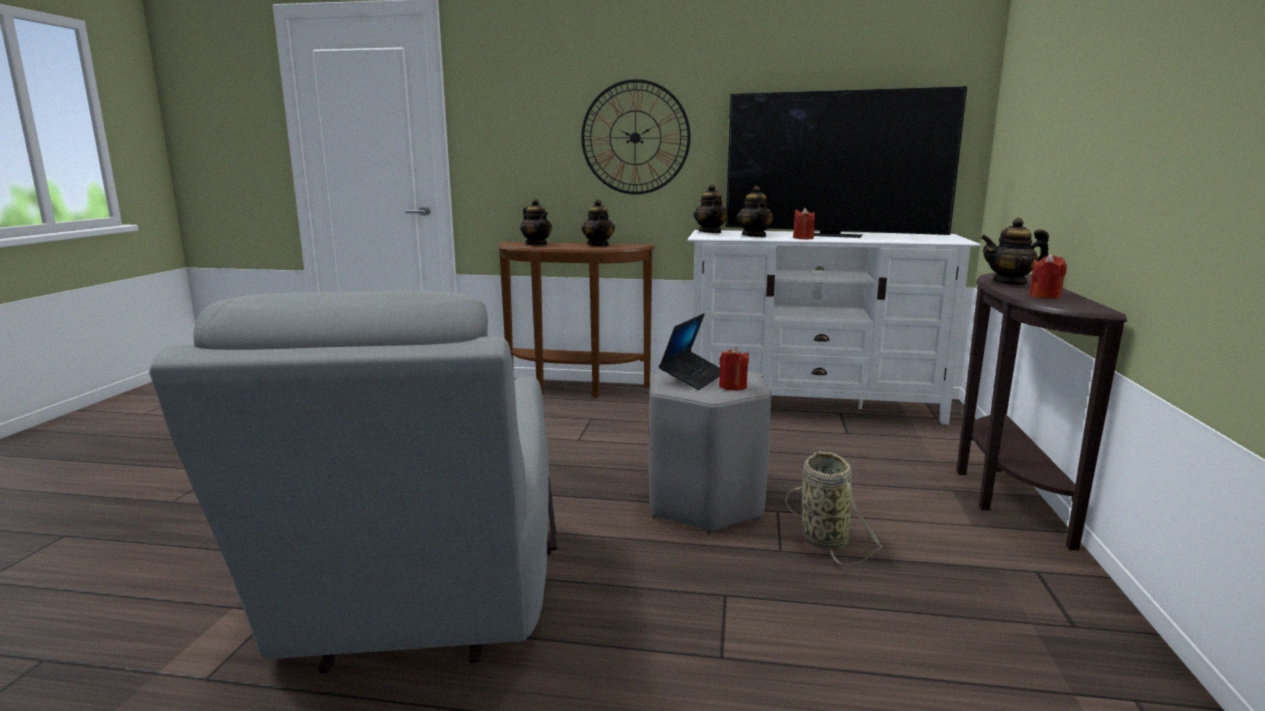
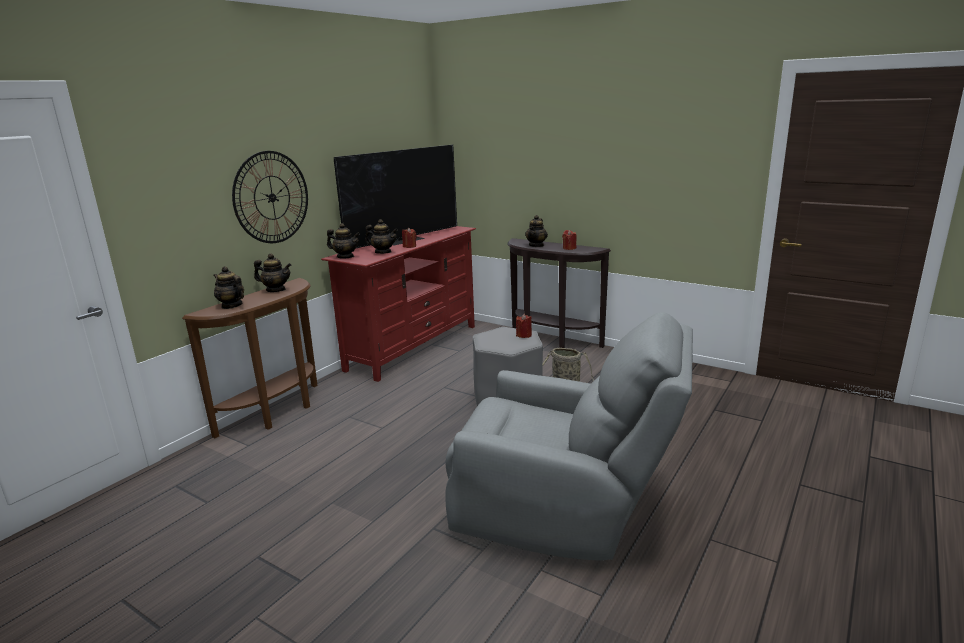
camera: 65 degrees left, 5 degrees up
teapot [520,199,552,245] -> teapot turned 135 degrees counterclockwise [213,266,244,309]
laptop [659,313,720,390] -> none
white tv stand [687,230,981,425] -> red tv stand [321,226,476,382]

